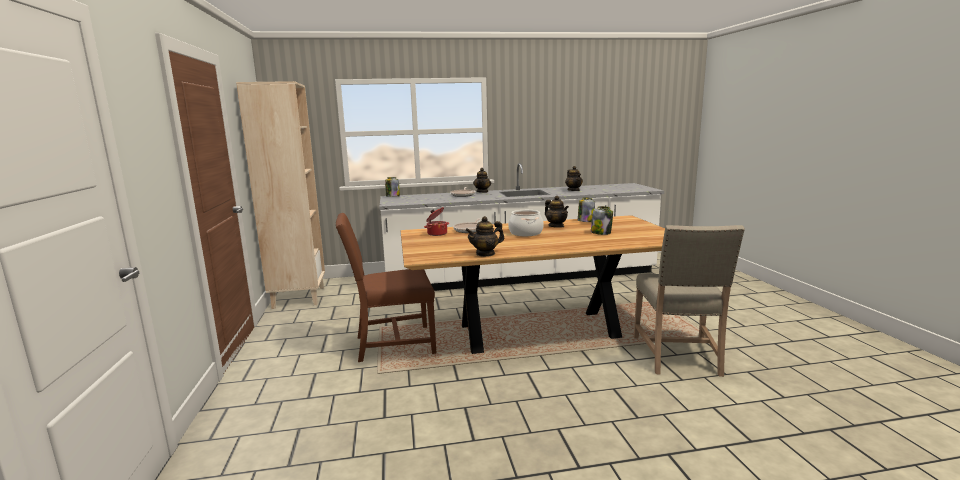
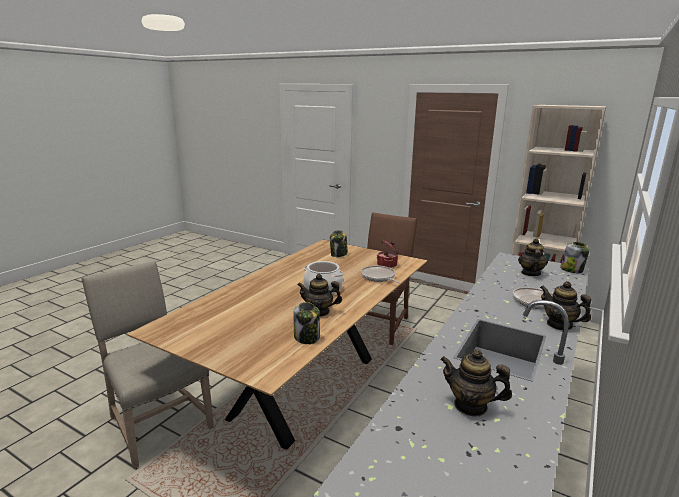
camera: 130 degrees right, 5 degrees up
teapot [466,216,504,257] -> teapot moved to [518,238,548,276]
jar [591,206,613,235] -> jar moved to [330,230,348,257]

